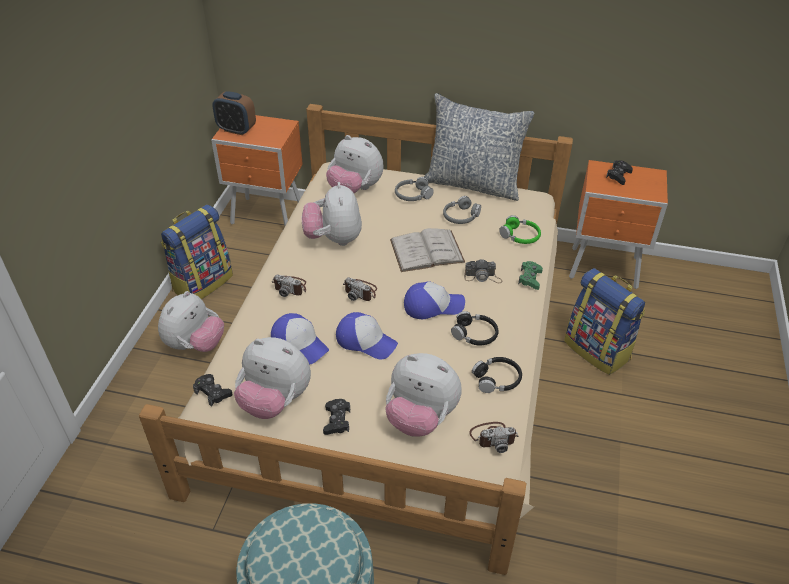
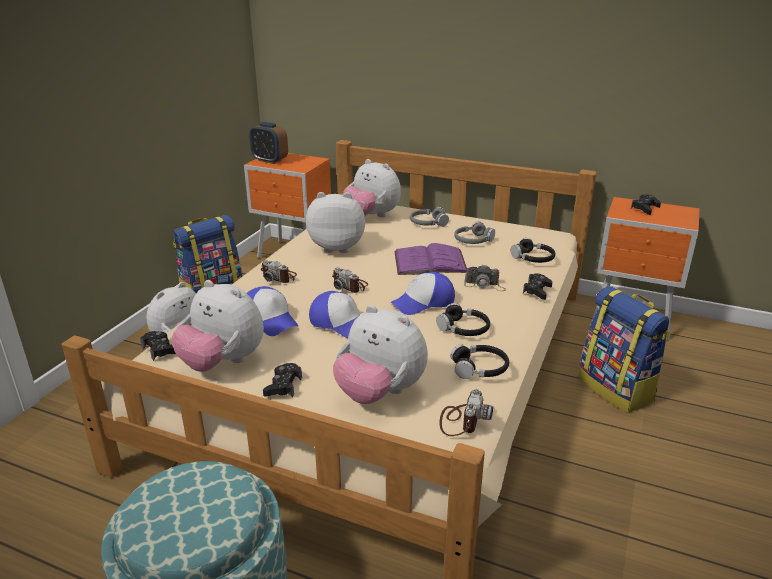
camera: 10 degrees right, 15 degrees down
plush toy [302,182,362,246] -> plush toy turned 90 degrees clockwise [306,192,365,253]
white book [390,228,465,272] -> purple book [394,243,467,275]
cap [404,281,465,319] -> cap turned 150 degrees clockwise [391,272,455,315]
pillow [424,93,535,201] -> none
camera [469,422,519,453] -> camera turned 75 degrees counterclockwise [439,389,493,436]
green headphones [499,215,541,244] -> black headphones [511,238,555,263]
green game controller [518,261,543,290] -> black game controller [523,273,552,300]

